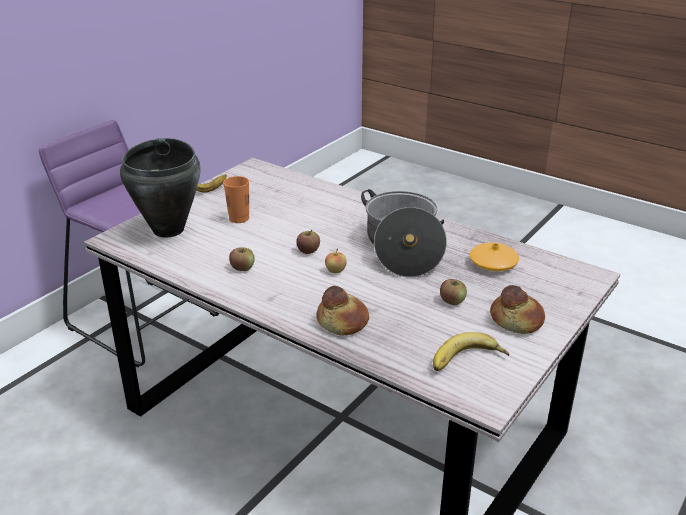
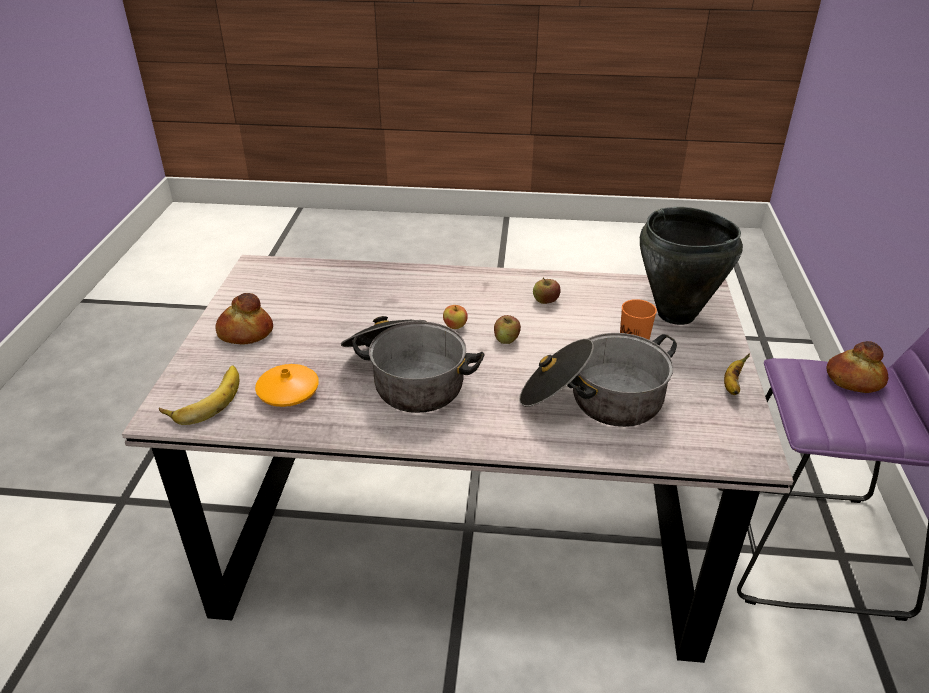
camera: 150 degrees right, 5 degrees up
bread [317,286,369,336] -> bread moved to [826,341,888,393]
banana [433,332,509,371] -> banana moved to [159,366,239,425]
apple [440,279,467,305] -> none
none -> cooking pot [519,333,677,427]

